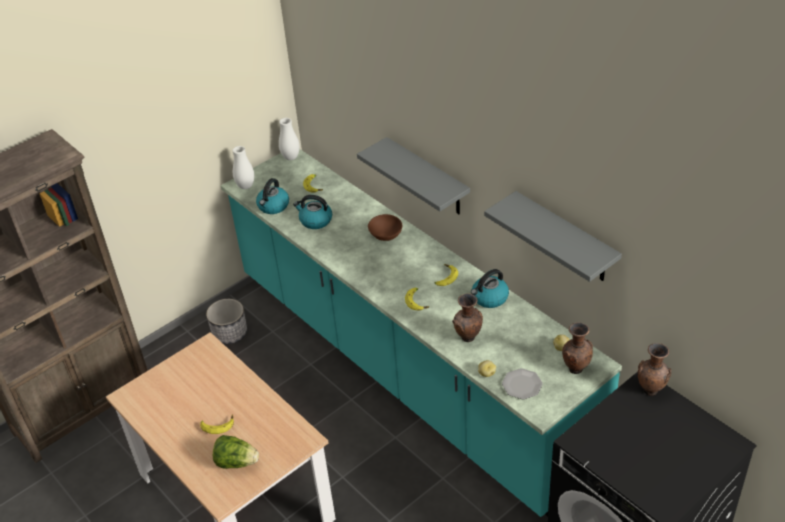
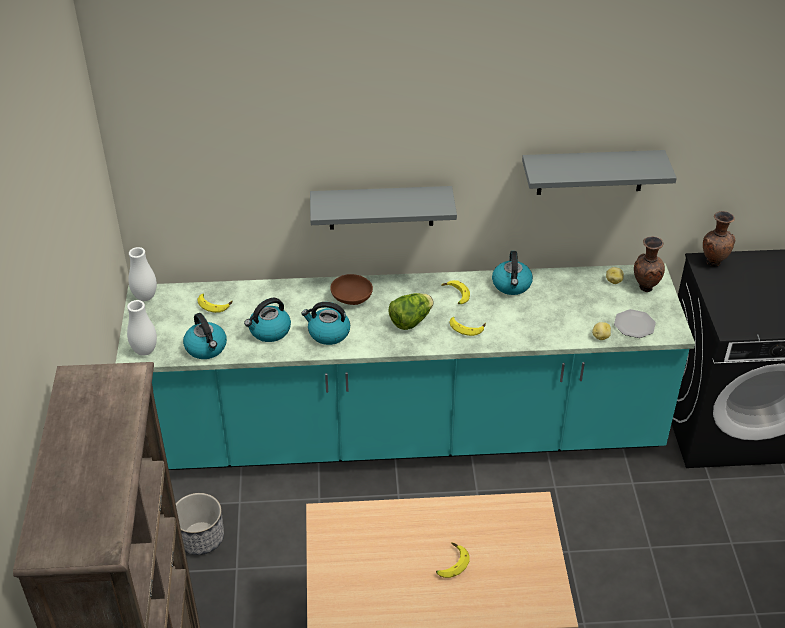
camera: 55 degrees left, 0 degrees up
lettuce [213,435,259,469] -> lettuce moved to [388,293,434,330]
brown vase [452,293,483,342] -> none
none -> kettle [301,302,350,345]

